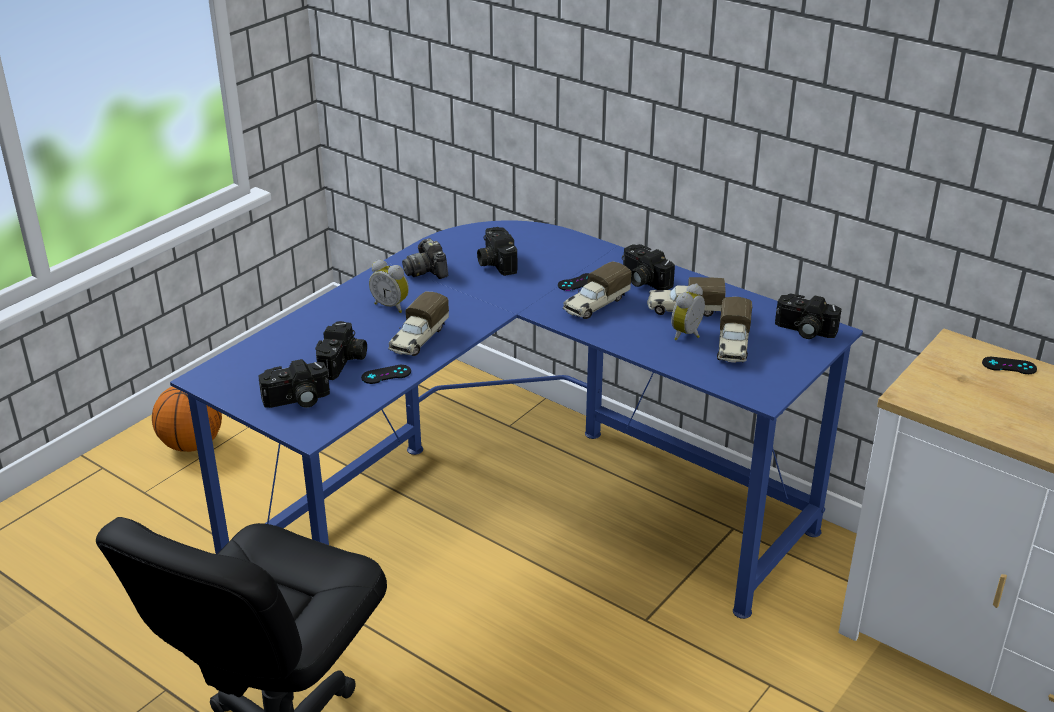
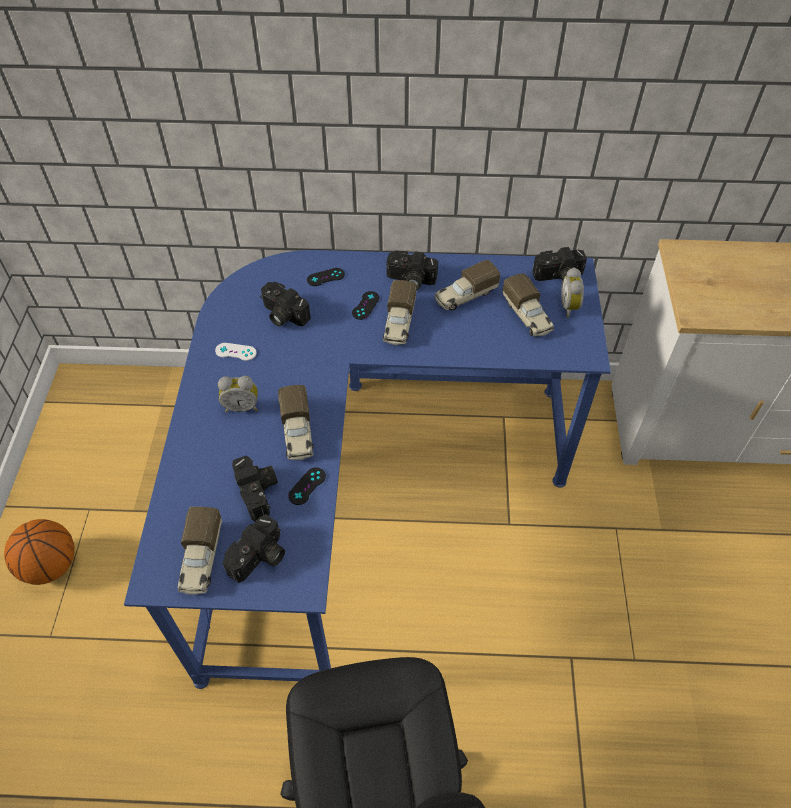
camera: 35 degrees left, 20 degrees up
camera [402,238,448,279] -> white game controller [215,343,256,361]
alarm clock [671,284,705,340] -> alarm clock moved to [561,268,584,318]
black game controller [982,357,1037,374] -> black game controller moved to [307,268,345,286]
none -> toy truck [178,507,222,595]

